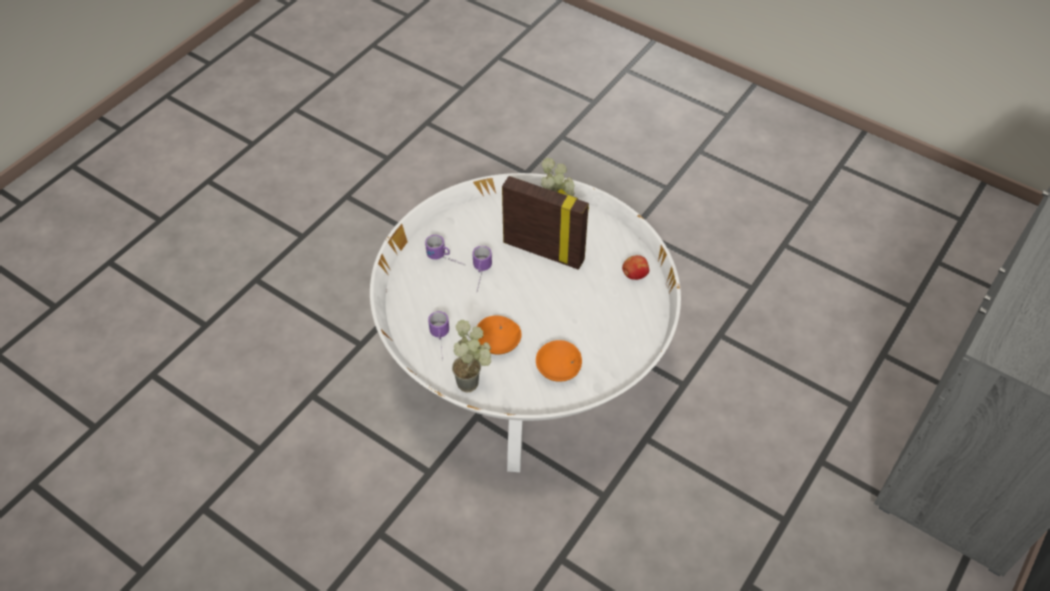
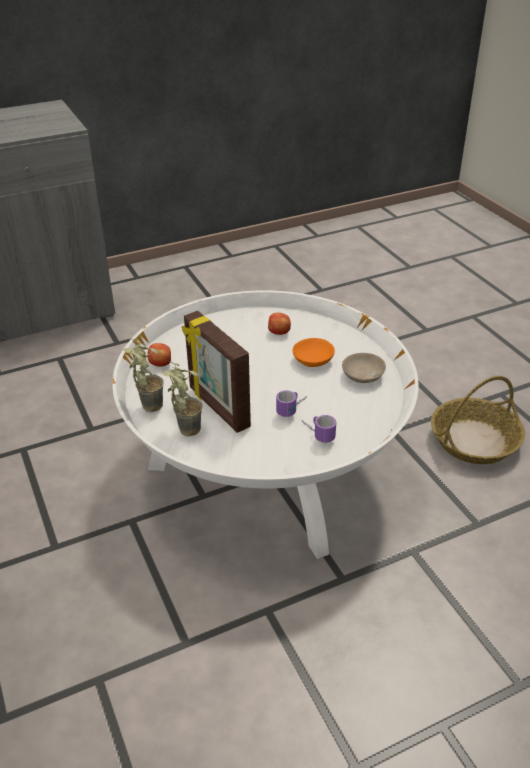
camera: 150 degrees left, 15 degrees down
mug [428,311,449,361] -> beige bowl [342,353,386,383]
potted plant [452,320,491,392] -> potted plant moved to [123,339,164,412]
orange bowl [536,340,582,382] -> apple [268,313,291,335]
none -> basket [431,376,525,464]

